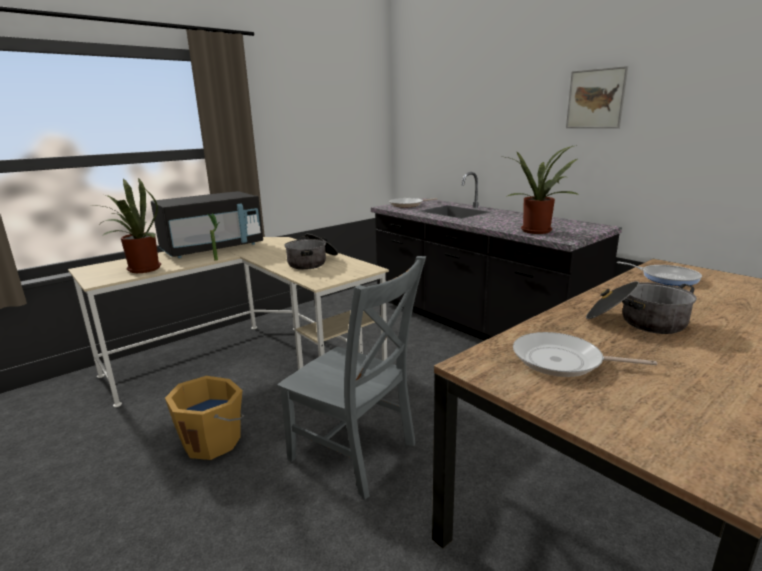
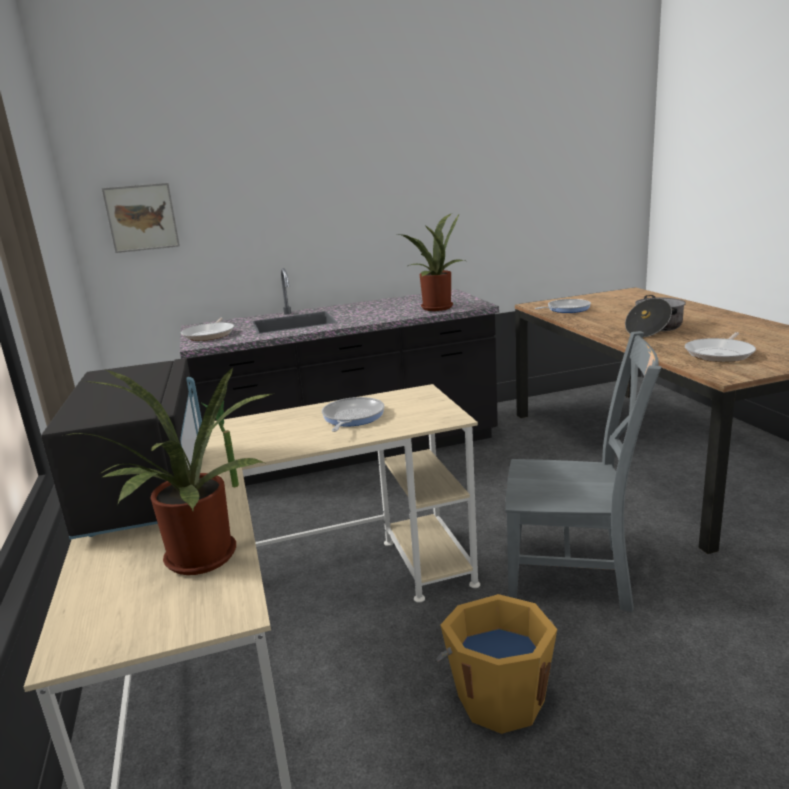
camera: 65 degrees left, 0 degrees up
grey chair [277,256,426,499] -> grey chair turned 45 degrees clockwise [505,331,662,612]
cooking pot [284,234,338,270] -> frying pan [322,397,385,432]
picture [566,66,628,128] -> picture moved to [102,183,180,253]

